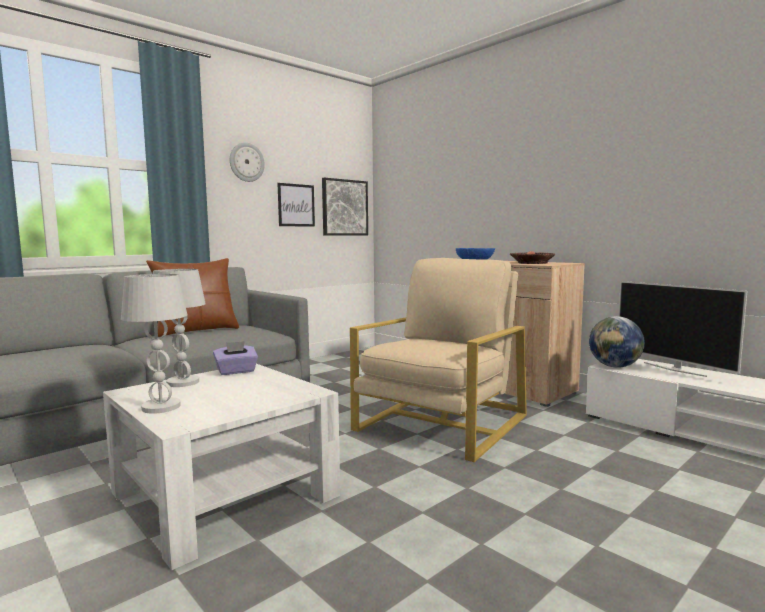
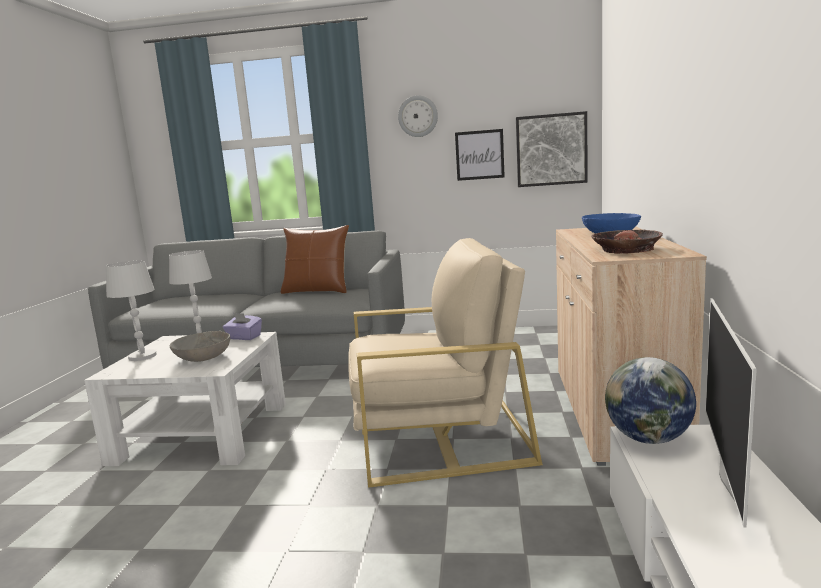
camera: 50 degrees right, 5 degrees up
none -> grey bowl [170,331,230,362]

